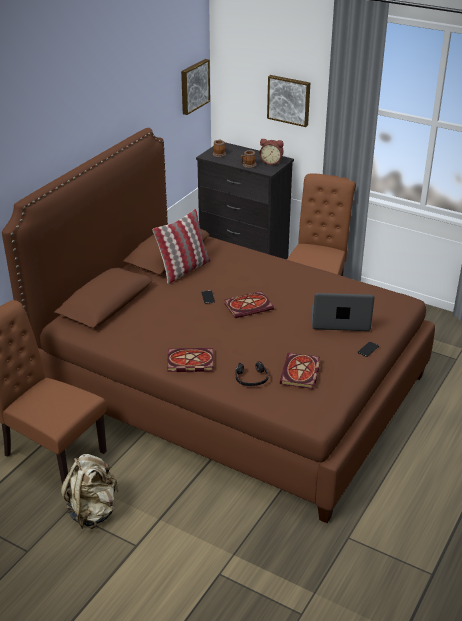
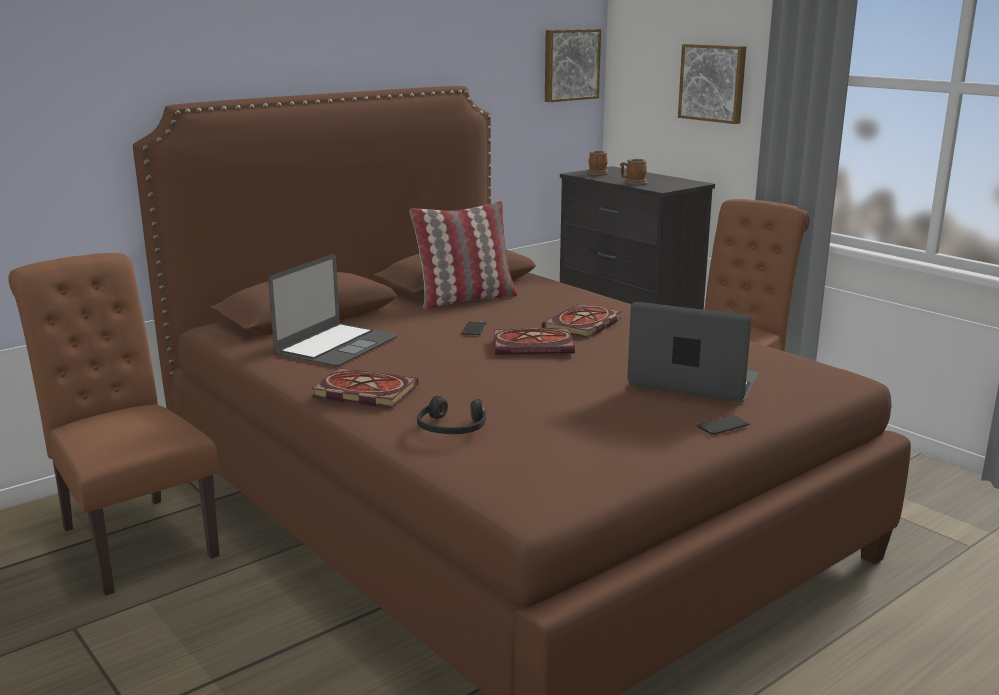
camera: 20 degrees right, 15 degrees down
beige backpack [61,454,119,529] -> none
alarm clock [259,139,284,165] -> none
book [280,353,320,389] -> book moved to [542,304,622,338]
none -> laptop [268,254,398,366]

